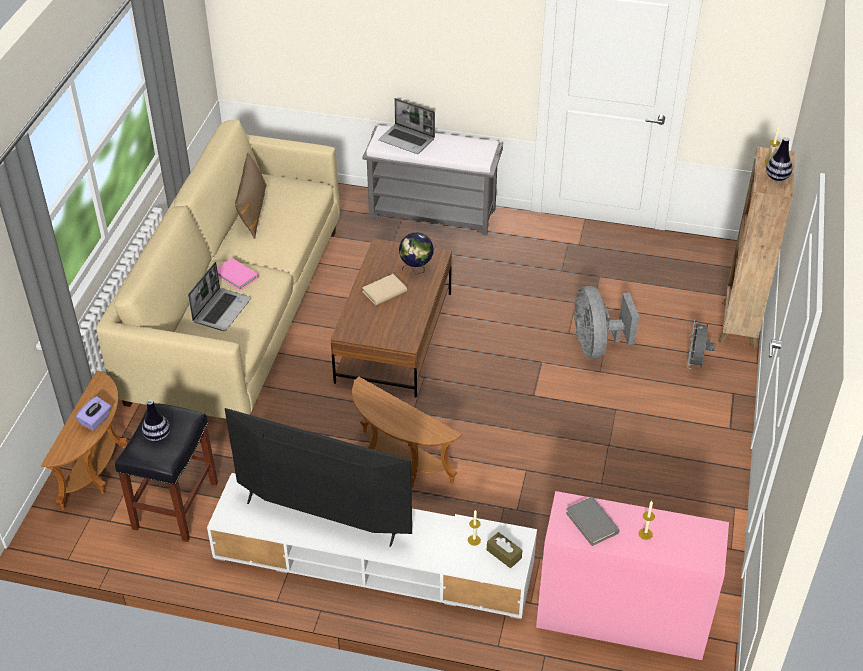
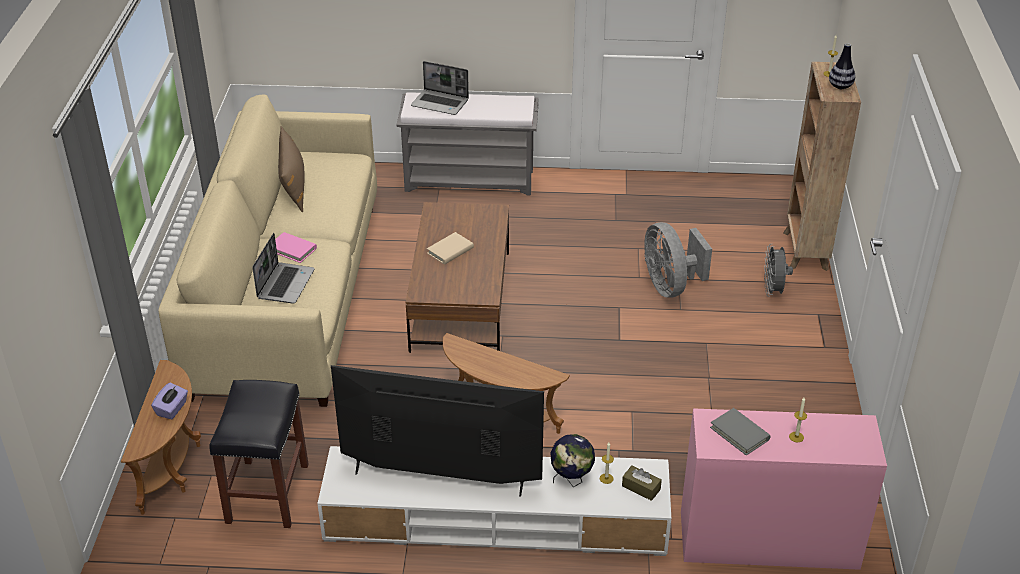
camera: 10 degrees left, 5 degrees down
vase [142,399,170,442] -> none
globe [399,232,434,274] -> globe moved to [550,434,595,487]

